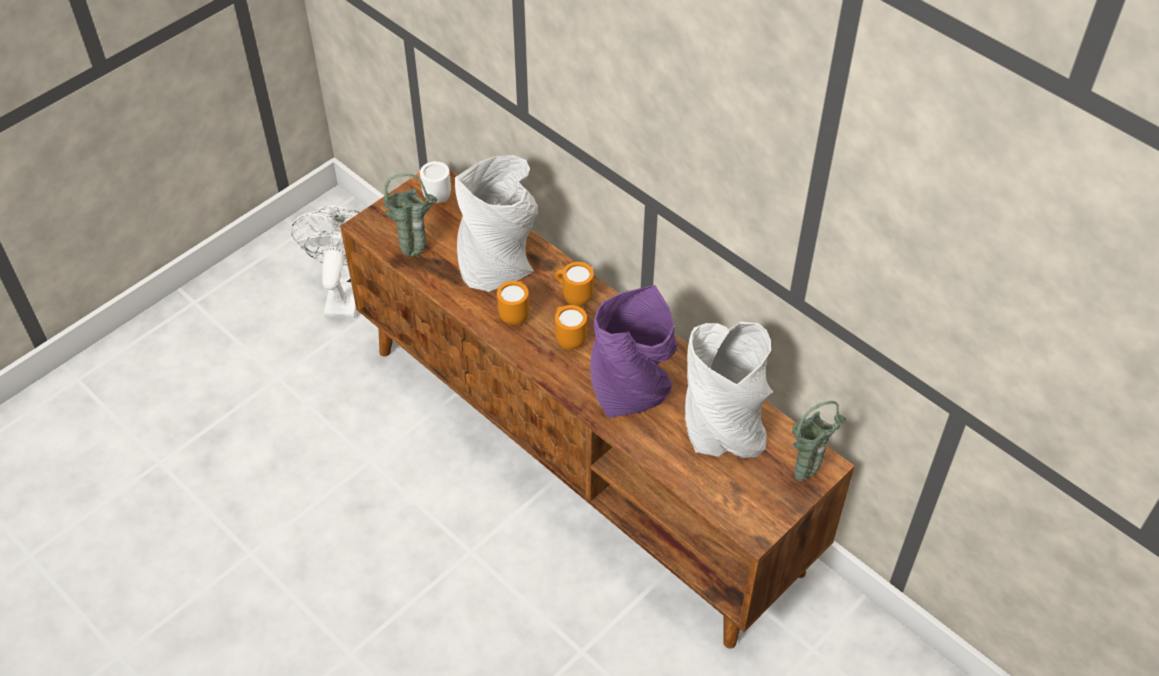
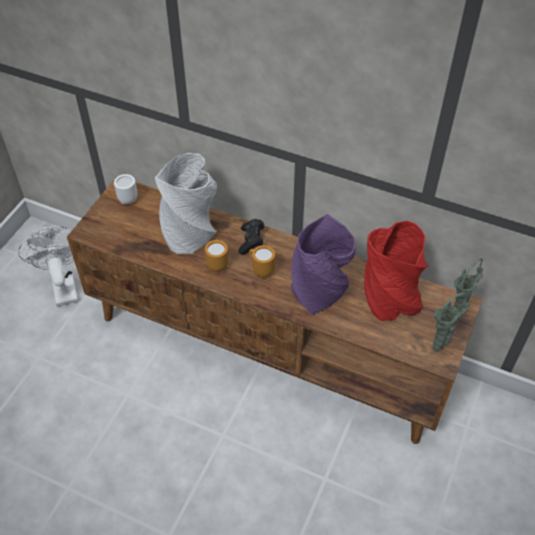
camera: 20 degrees left, 0 degrees up
green vase [384,173,438,256] -> green vase moved to [433,292,470,352]
orange mug [555,262,594,307] -> black game controller [238,219,264,255]
grey vase [685,322,773,458] -> red vase [364,220,428,321]

